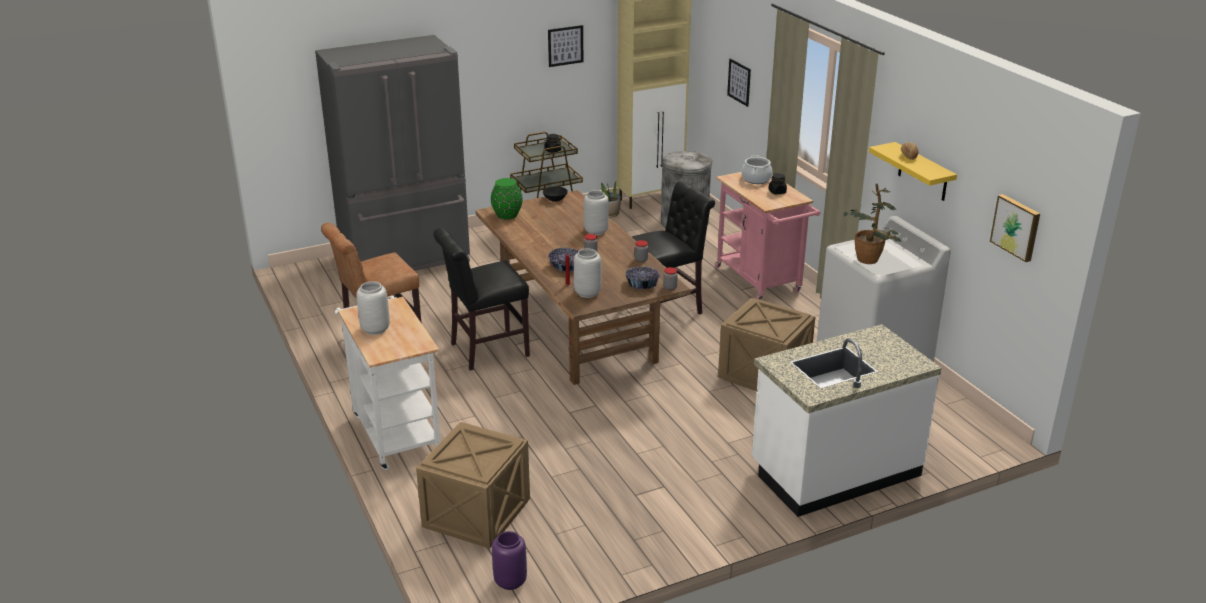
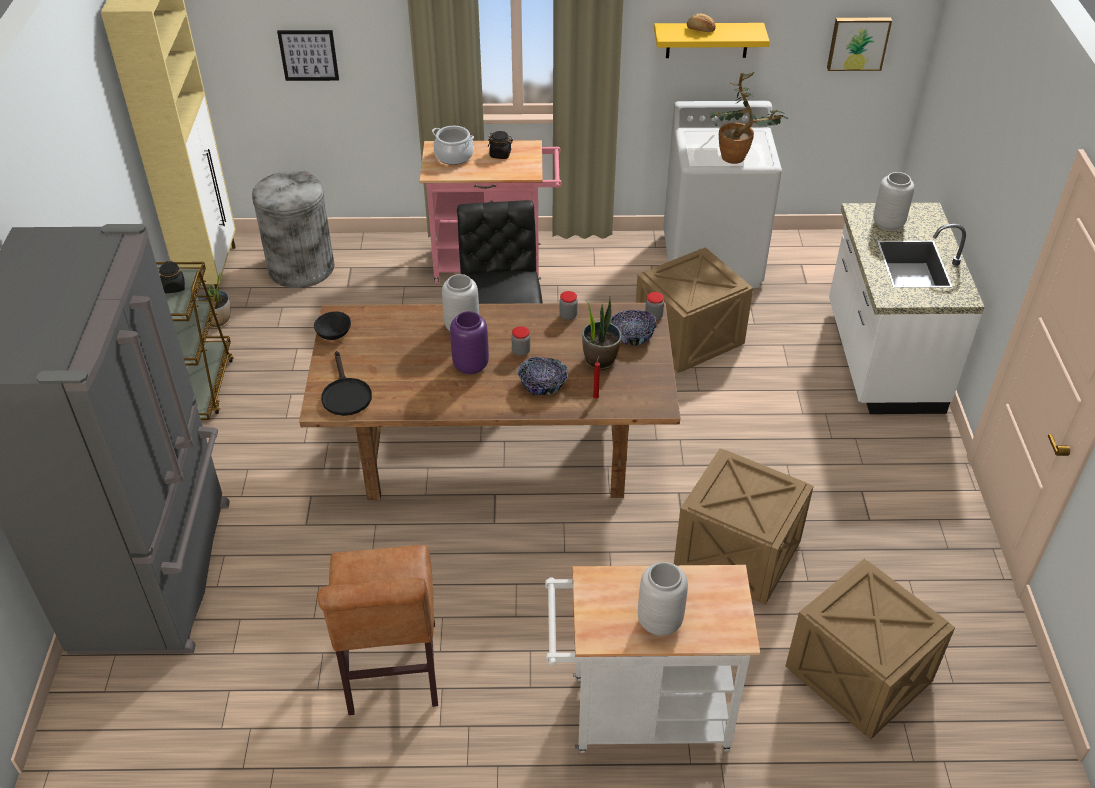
camera: 65 degrees left, 15 degrees up
black chair [433,228,530,370] -> none
green vase [491,178,523,219] -> black frying pan [321,351,372,416]
purple vase [492,531,527,590] -> purple vase moved to [450,311,489,374]
picture [548,25,583,67] -> none
grey vase [574,248,601,298] -> grey vase moved to [873,172,915,231]
none -> potted plant [582,297,621,370]
none -> crate [674,448,814,605]

